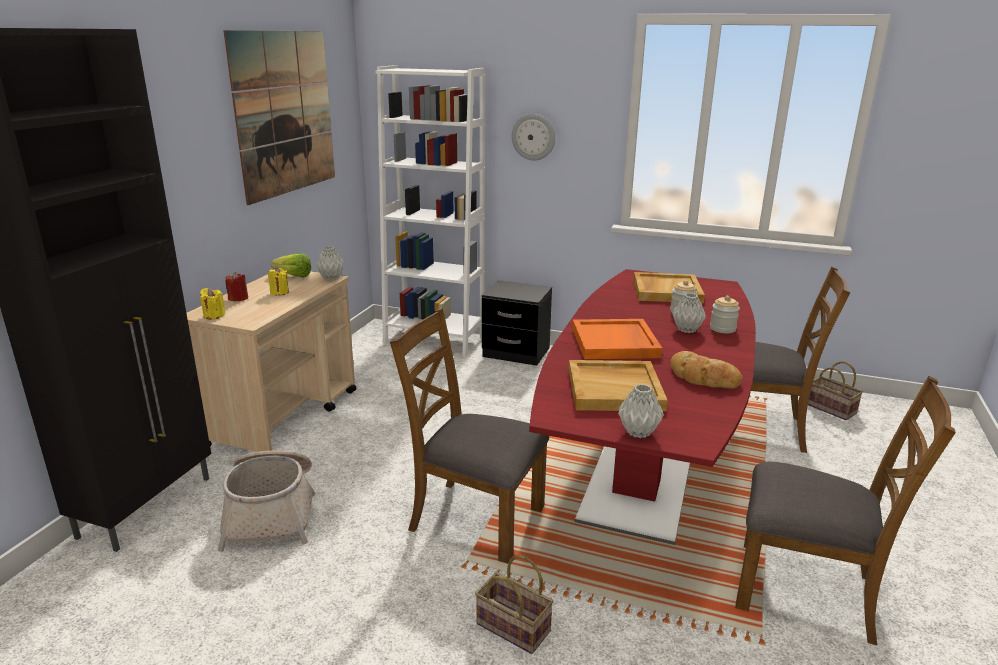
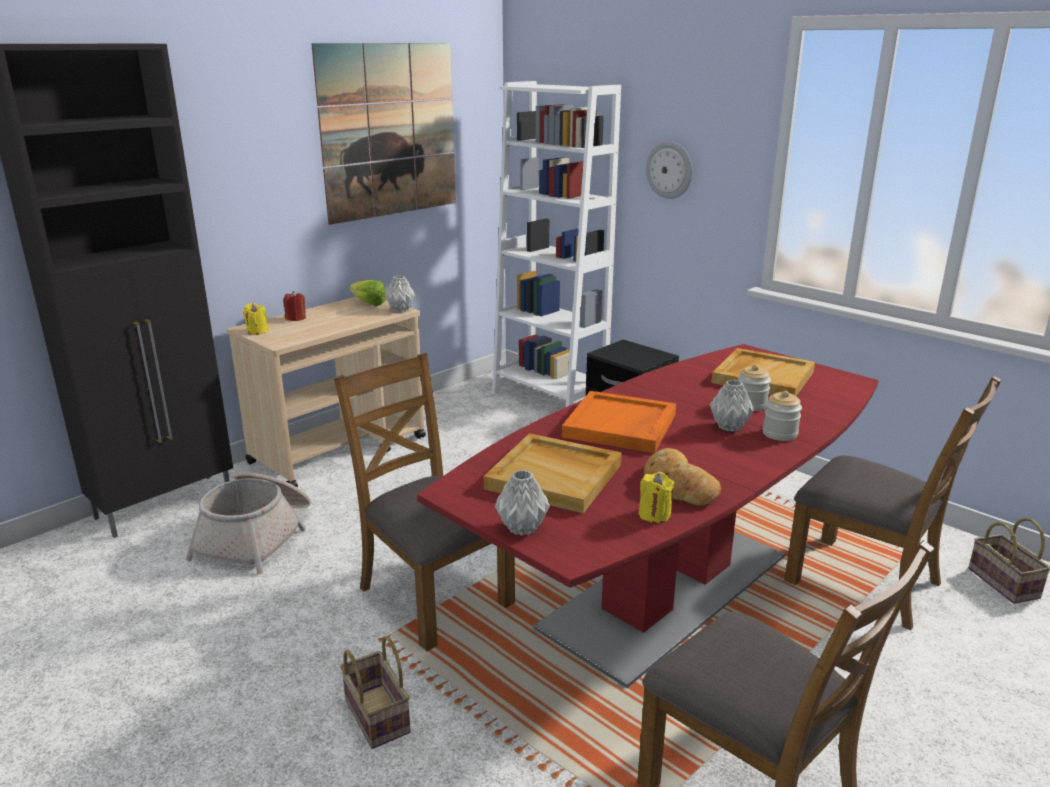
camera: 25 degrees right, 0 degrees up
yellow candle [268,267,289,295] -> yellow candle moved to [639,472,675,523]

